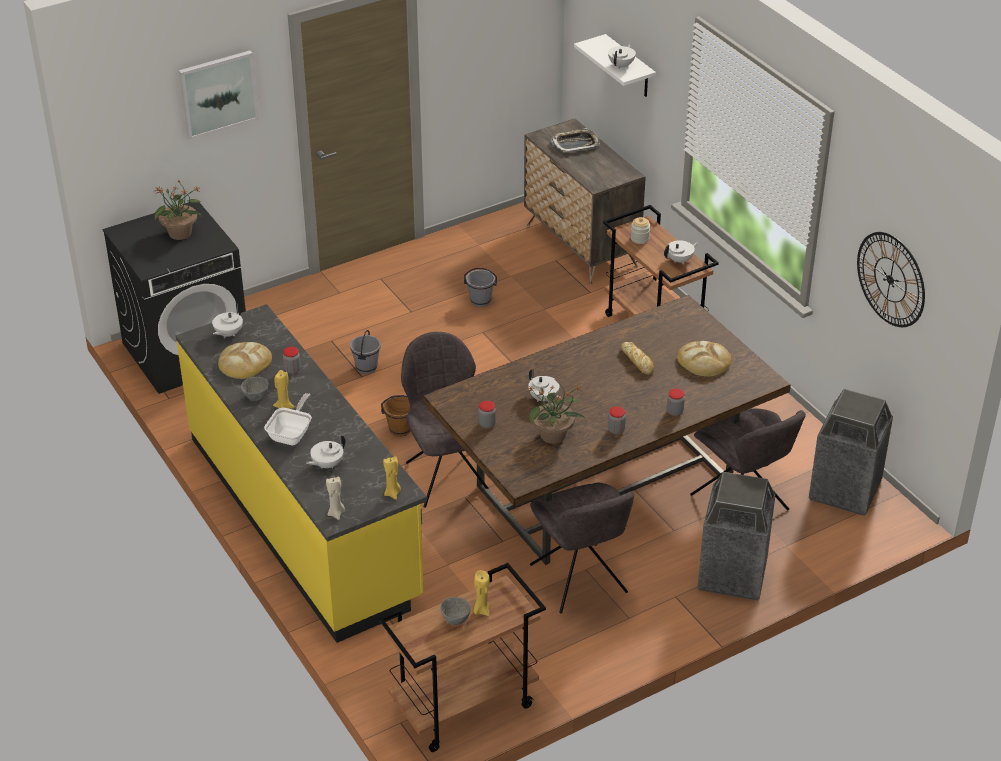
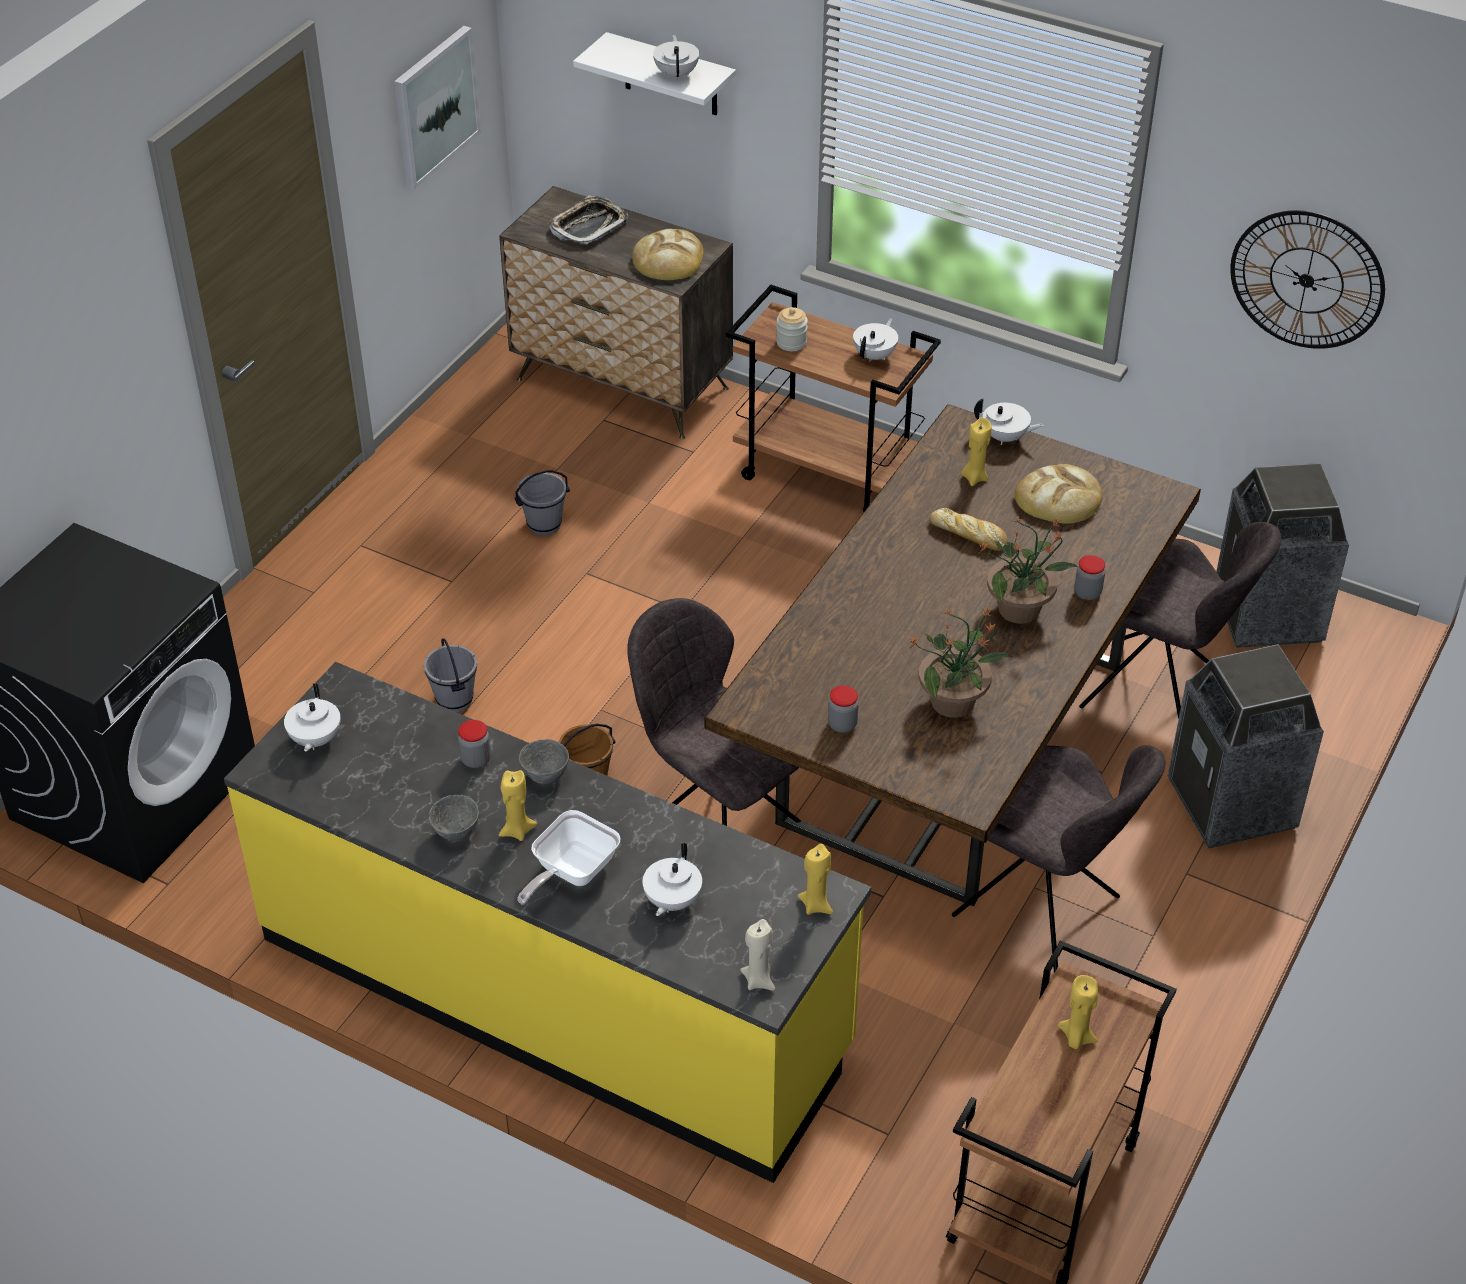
camera: 30 degrees left, 5 degrees up
potted plant [154,180,202,240] -> potted plant moved to [978,518,1078,624]
picture [179,51,259,140] -> picture moved to [394,26,481,190]
bread [218,342,272,379] -> bread moved to [633,229,703,280]
frying pan [264,393,312,445] -> frying pan turned 135 degrees counterclockwise [517,810,621,904]
grey bowl [440,597,471,625] -> grey bowl moved to [519,739,569,784]
white teapot [528,369,561,402] -> white teapot moved to [974,398,1044,445]
jar [608,406,626,434] -> none
none -> yellow candle [961,418,992,486]

